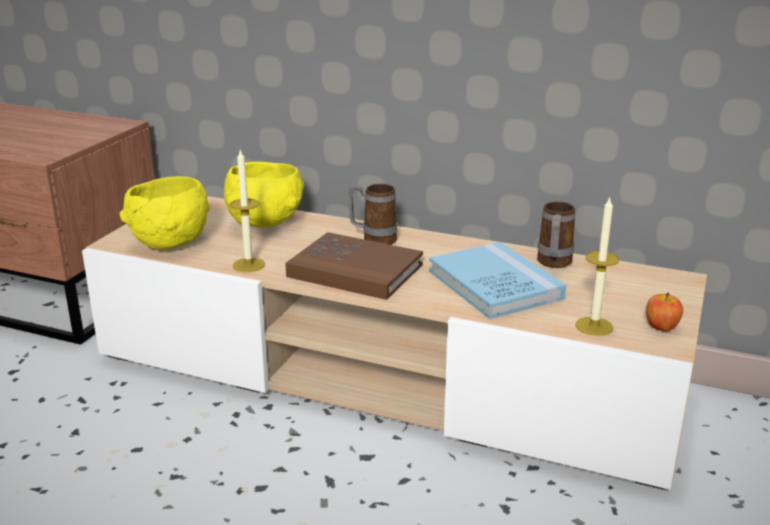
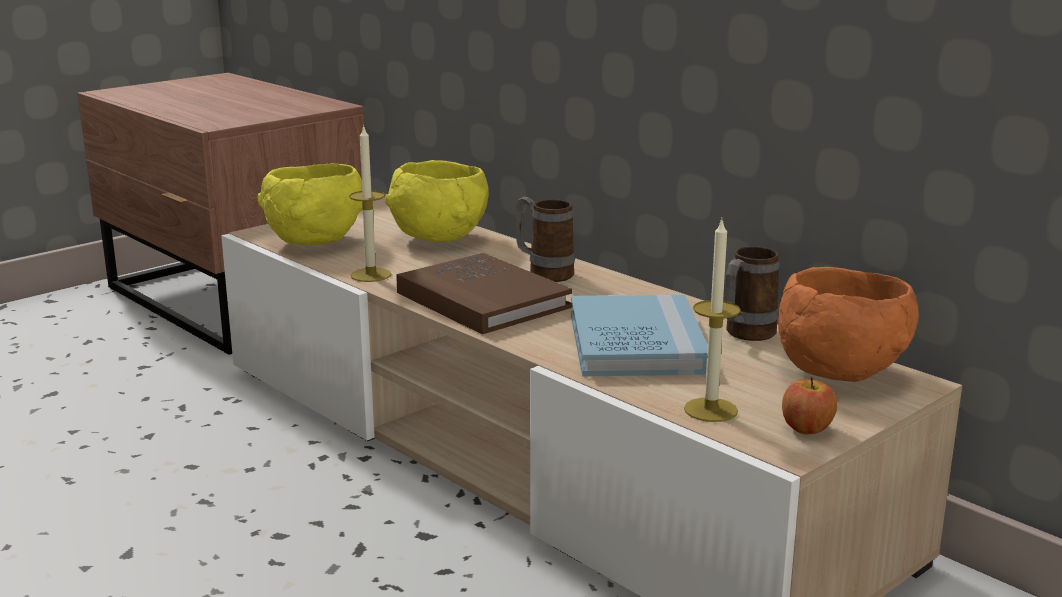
camera: 25 degrees right, 5 degrees down
none -> orange bowl [778,267,919,382]

